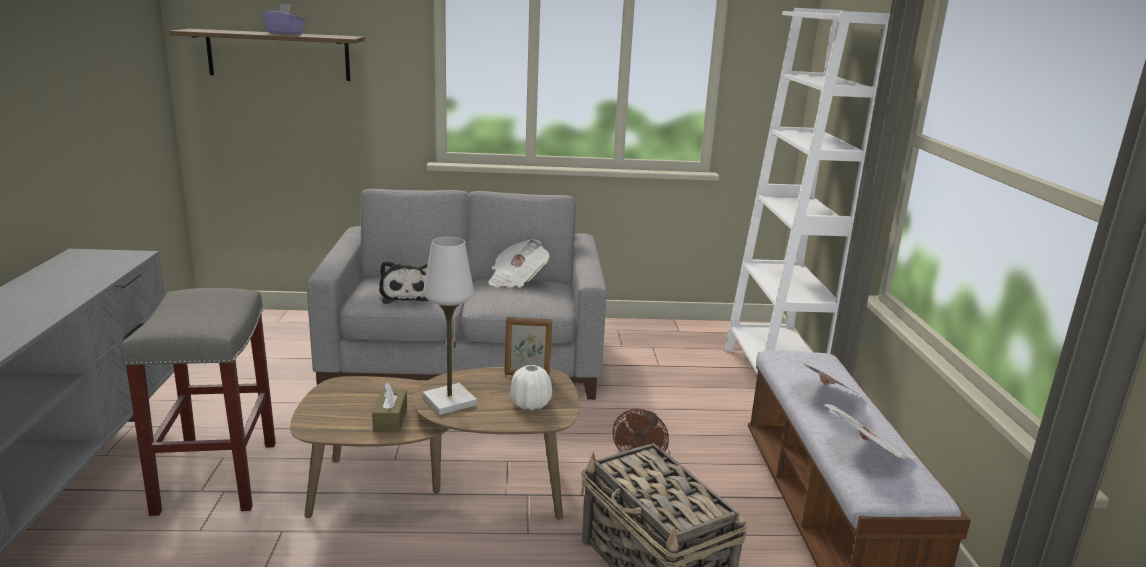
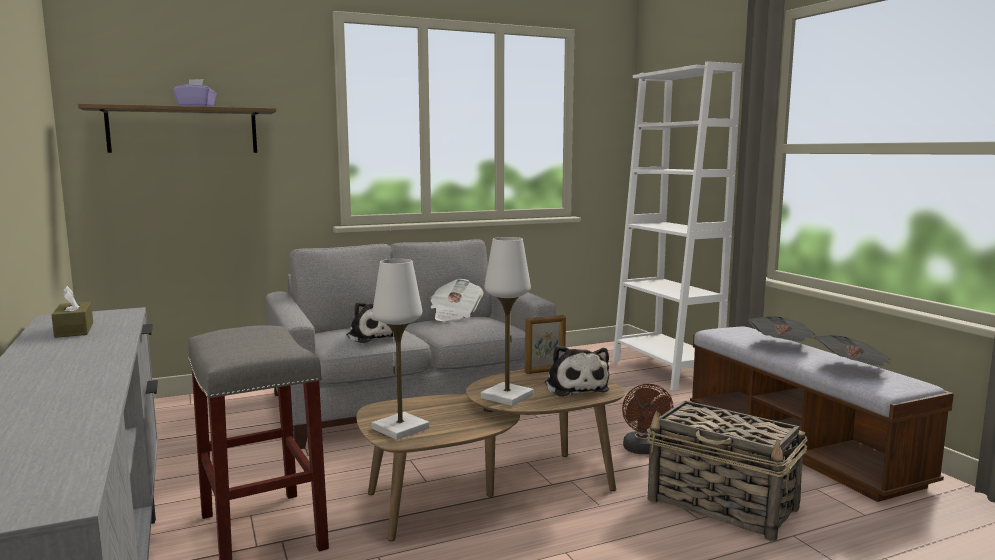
camera: 20 degrees left, 10 degrees down
brown tissue box [372,382,407,432] -> brown tissue box moved to [52,286,93,338]
white vase [510,365,552,410] -> plush toy [545,345,609,397]
none -> white table lamp [372,259,429,440]

